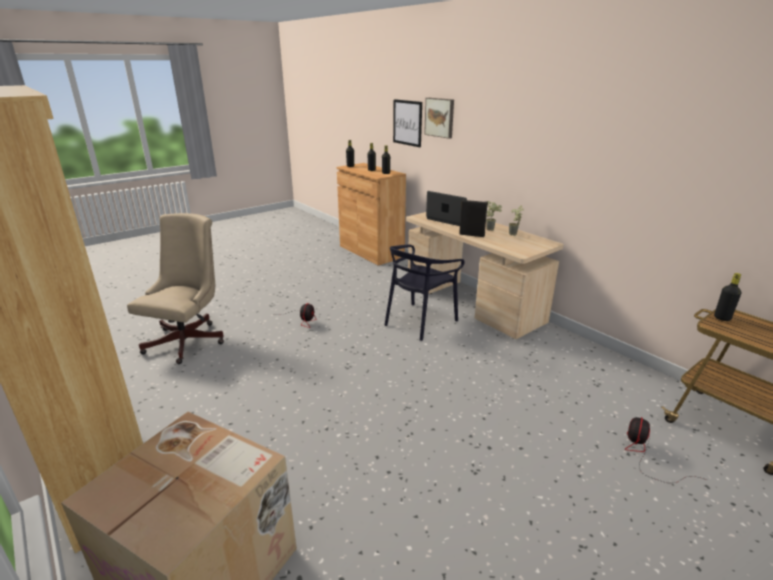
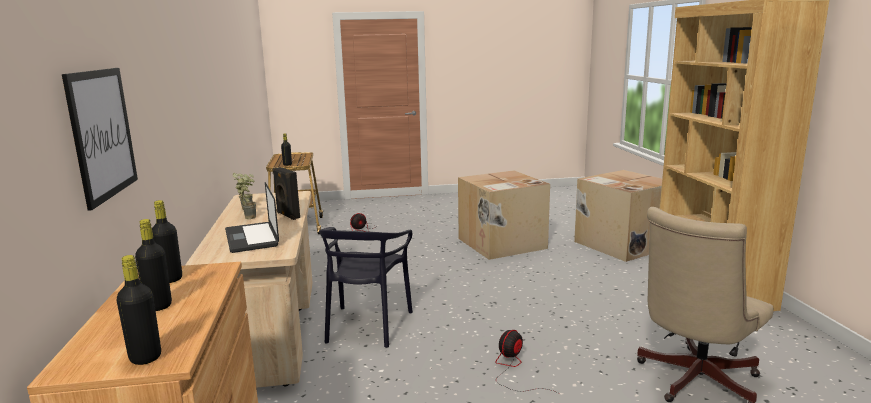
camera: 150 degrees left, 10 degrees down
black chair [385,245,465,341] -> black chair turned 120 degrees clockwise [319,227,413,348]
picture [424,98,454,139] -> none
none -> cardboard box [458,170,550,260]

